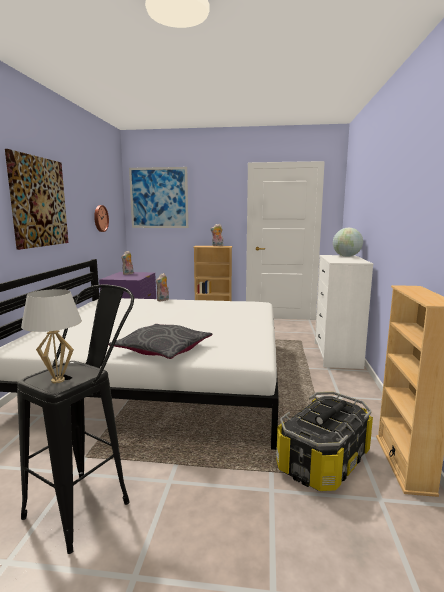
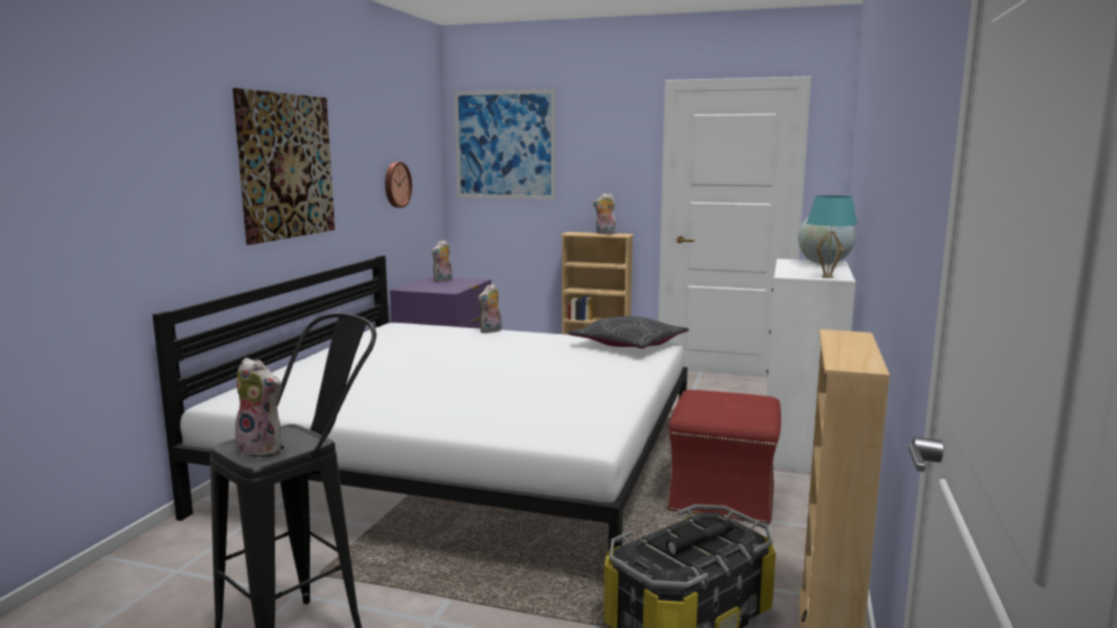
camera: 10 degrees right, 0 degrees up
white table lamp [21,289,82,383] -> plush toy [235,358,282,458]
grey pillow [108,324,212,359] -> grey pillow moved to [568,316,689,349]
none -> red ottoman [667,390,781,524]
none -> turquoise table lamp [807,196,858,278]

